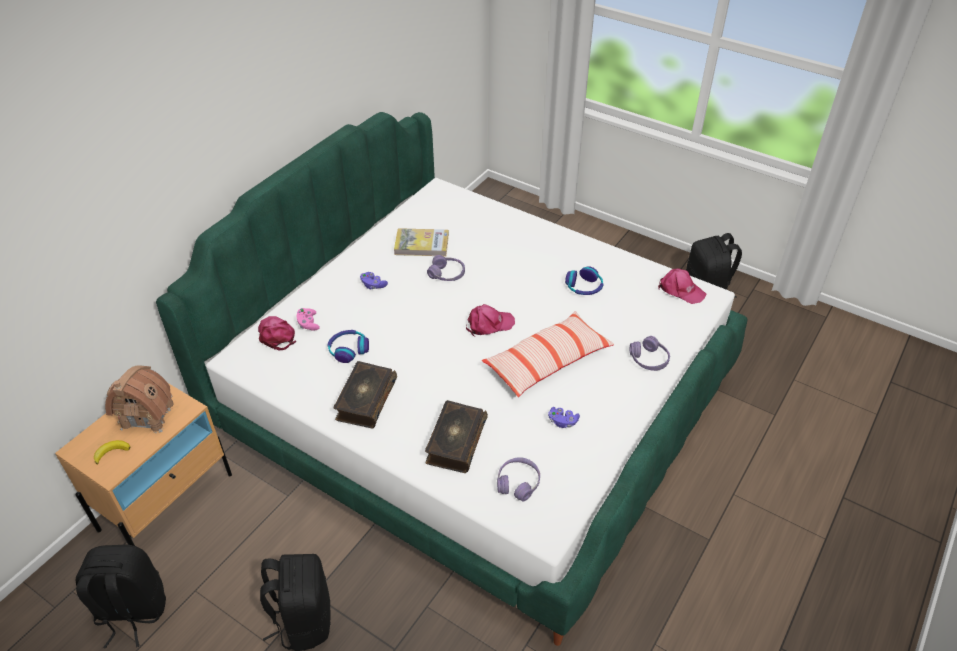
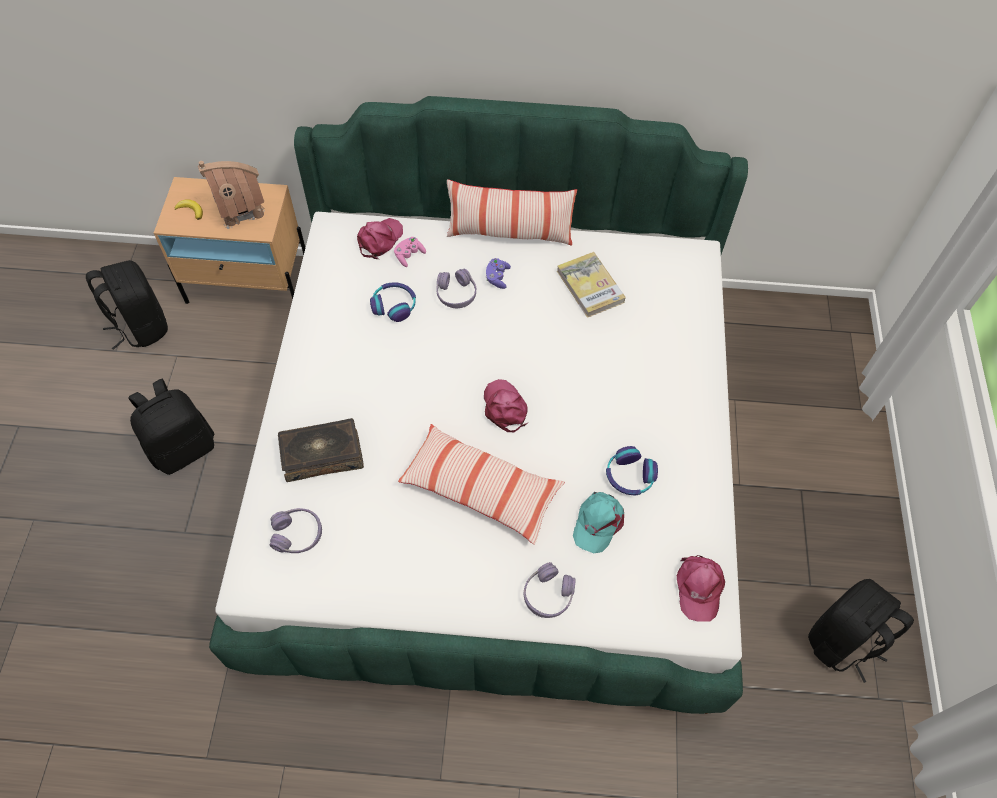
camera: 60 degrees right, 15 degrees up
book [333,361,397,429] -> none
purple headphones [427,255,465,281] -> purple headphones moved to [436,269,476,308]
pink cap [466,304,515,337] -> pink cap turned 150 degrees counterclockwise [484,379,528,432]
purple game controller [548,407,580,428] -> none
none -> pillow [447,179,577,246]
none -> turquoise cap [573,492,624,553]

